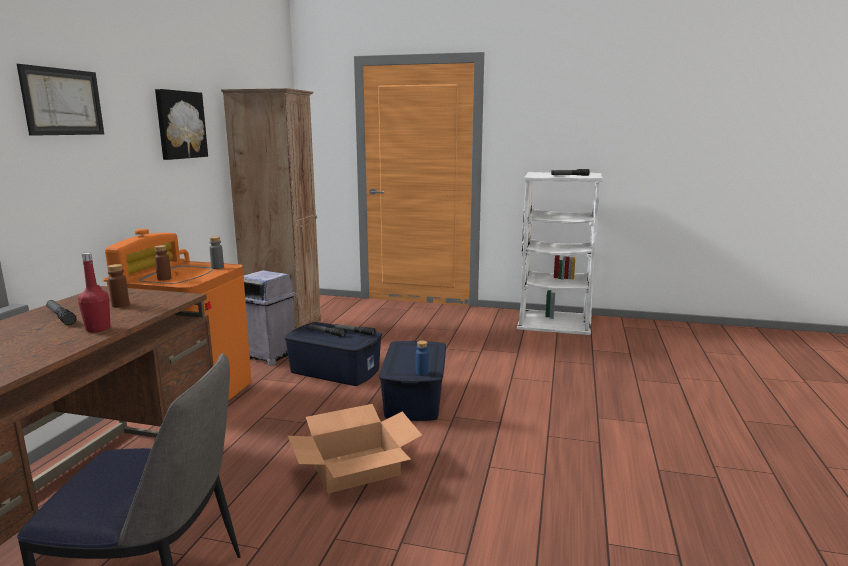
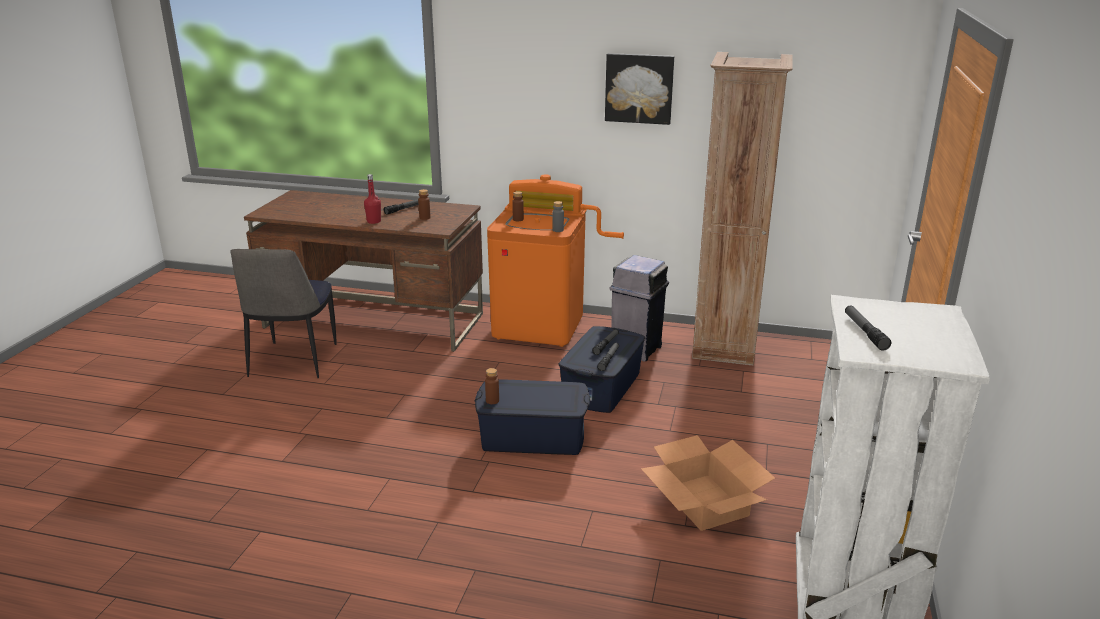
camera: 90 degrees right, 10 degrees up
picture [17,64,104,136] -> none
cardboard box [288,404,422,494] -> cardboard box moved to [641,435,775,531]
blue bottle [416,341,429,376] -> brown bottle [485,368,499,404]

